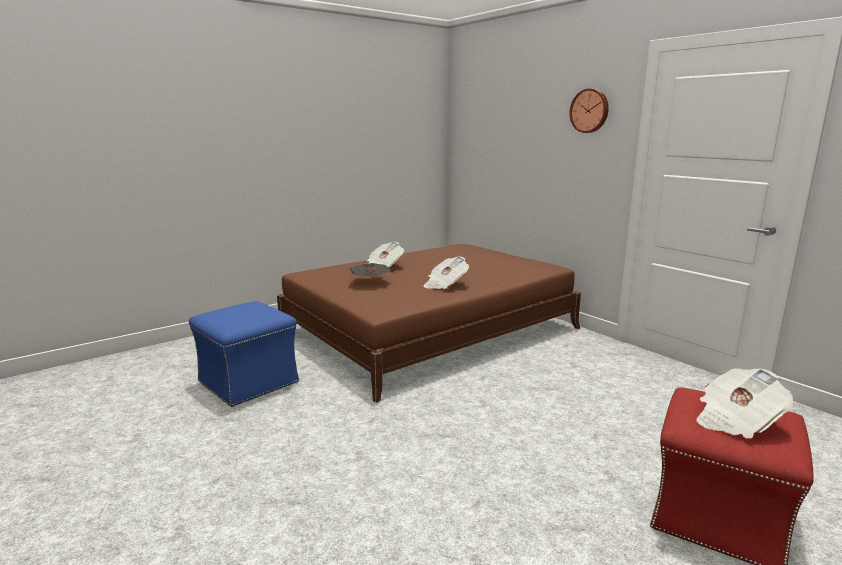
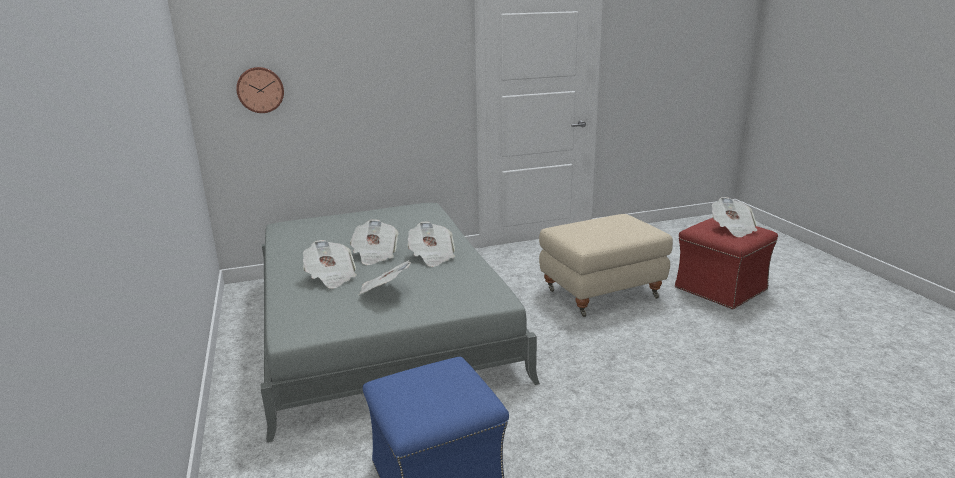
camera: 70 degrees left, 5 degrees up
brown bed [277,244,581,403] -> grey bed [261,203,540,443]
wall clock [569,88,609,133] -> wall clock moved to [236,67,284,113]
none -> newspaper [350,219,399,265]
none -> beige ottoman [539,214,673,317]

